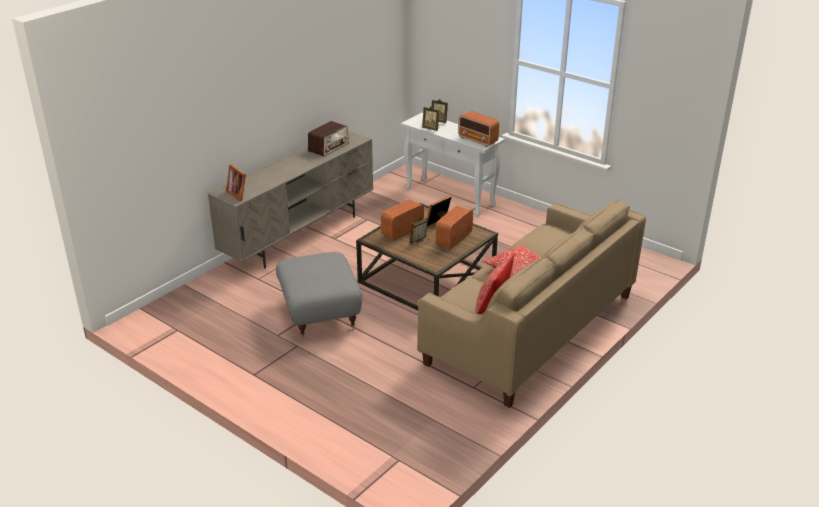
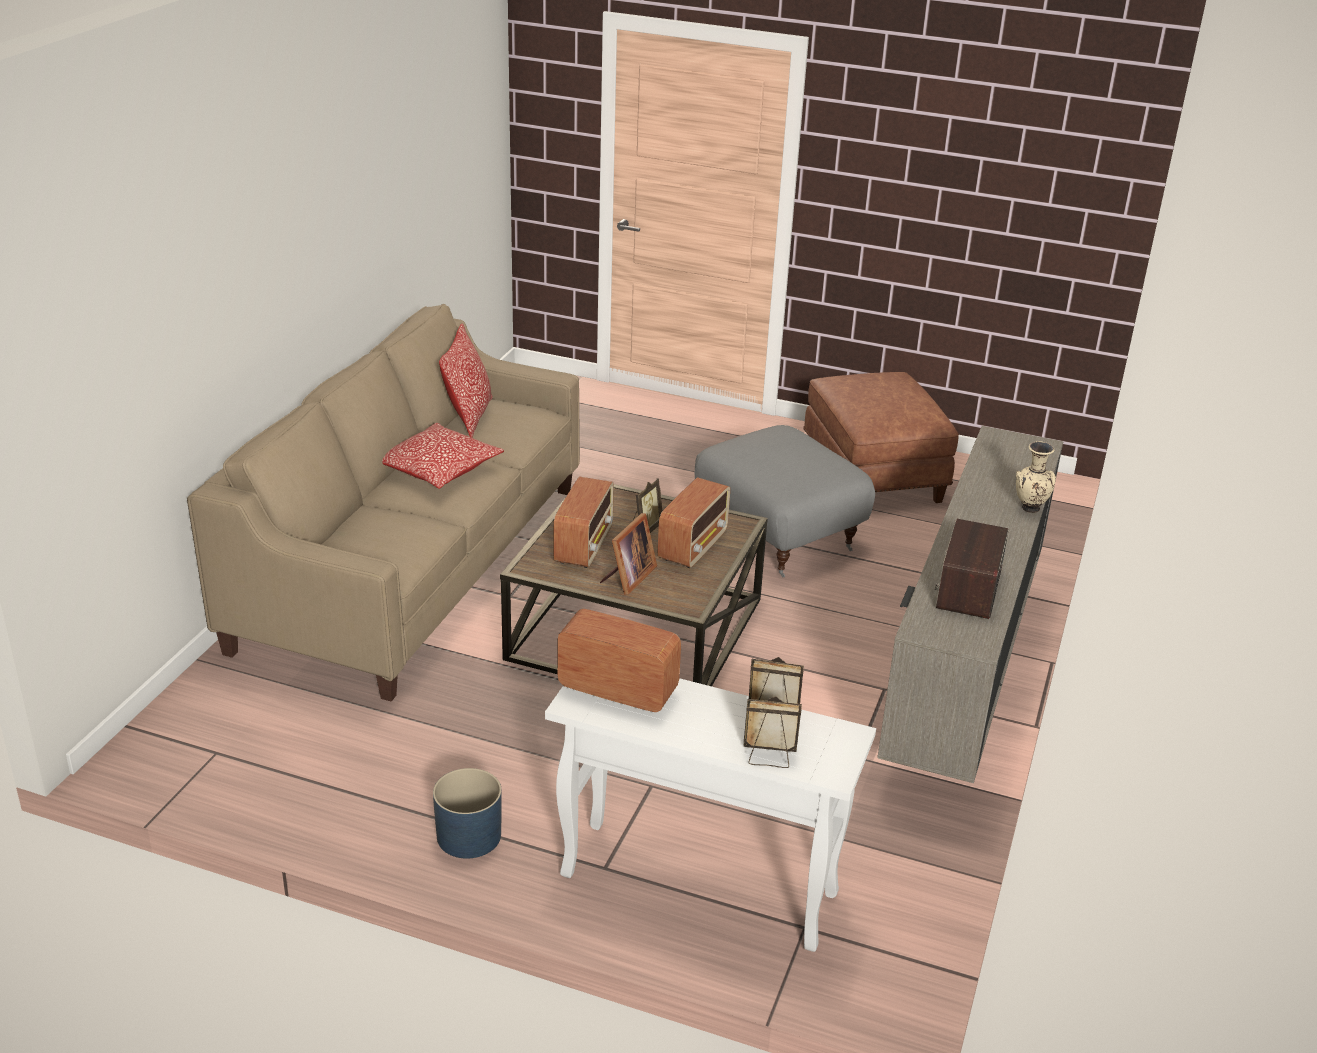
camera: 160 degrees right, 0 degrees up
picture frame [226,164,246,202] -> none
none -> blue planter [433,768,502,859]
none -> brown ottoman [803,372,959,503]
none -> beige vase [1016,442,1056,513]

